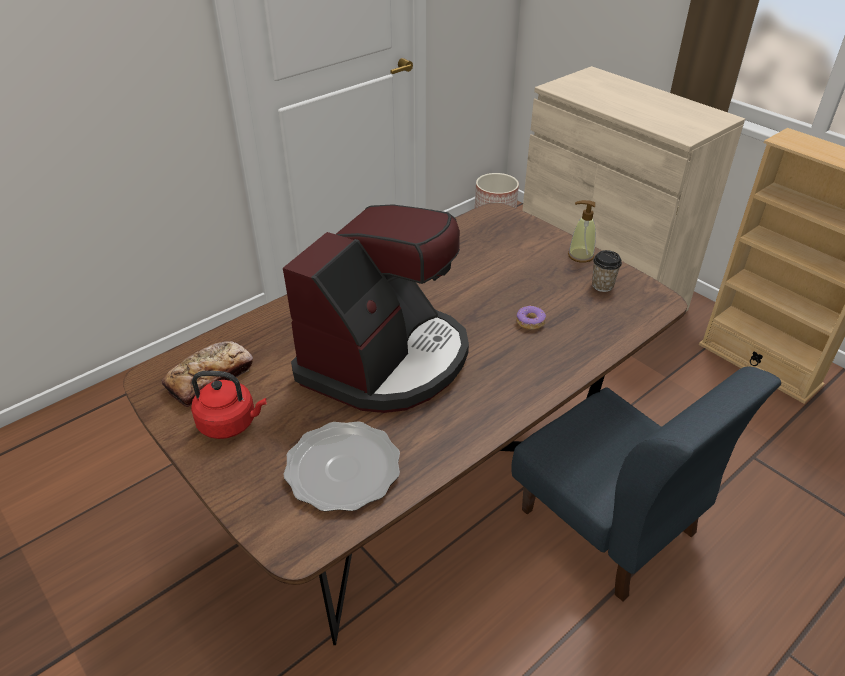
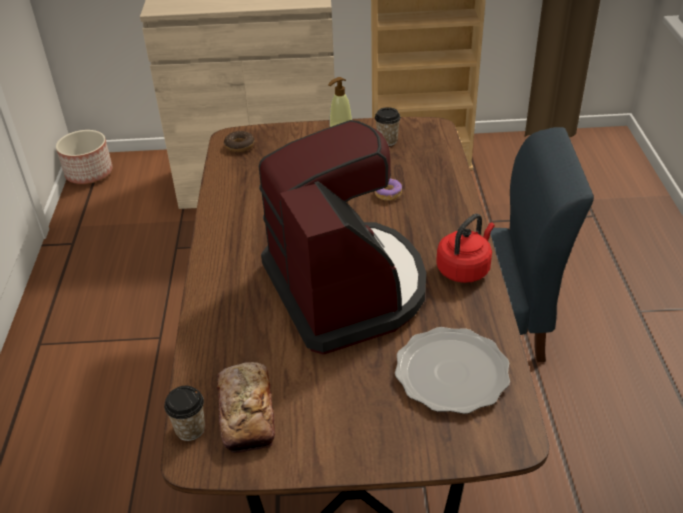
camera: 50 degrees left, 0 degrees up
red kettle [191,371,266,439] -> red kettle moved to [436,214,495,283]
none -> cup [164,386,205,441]
none -> donut [224,131,254,152]

